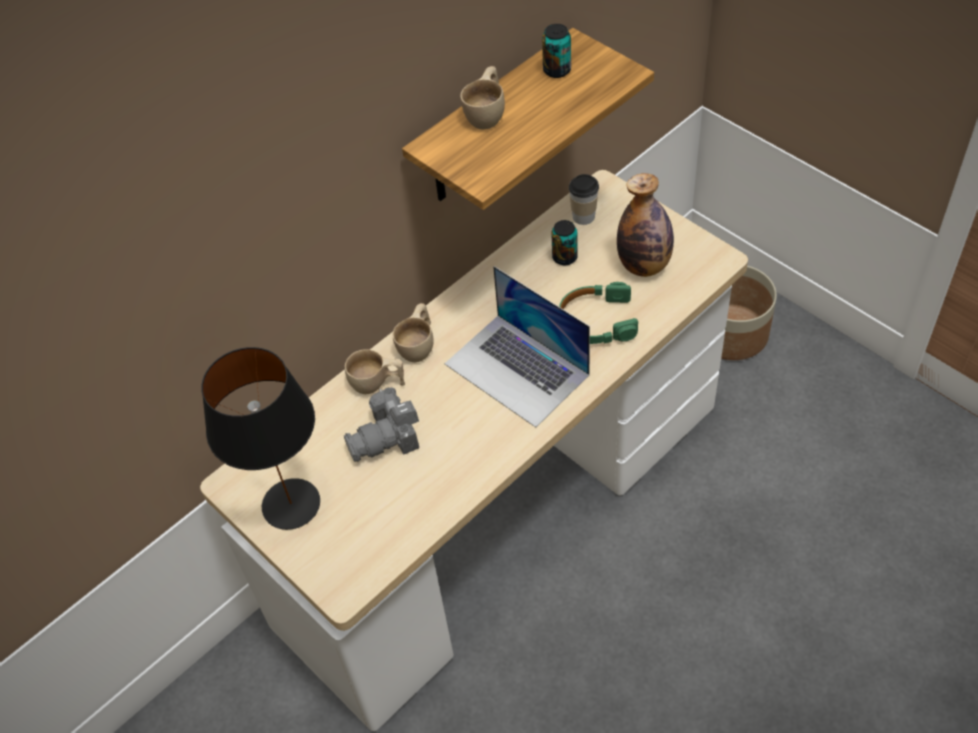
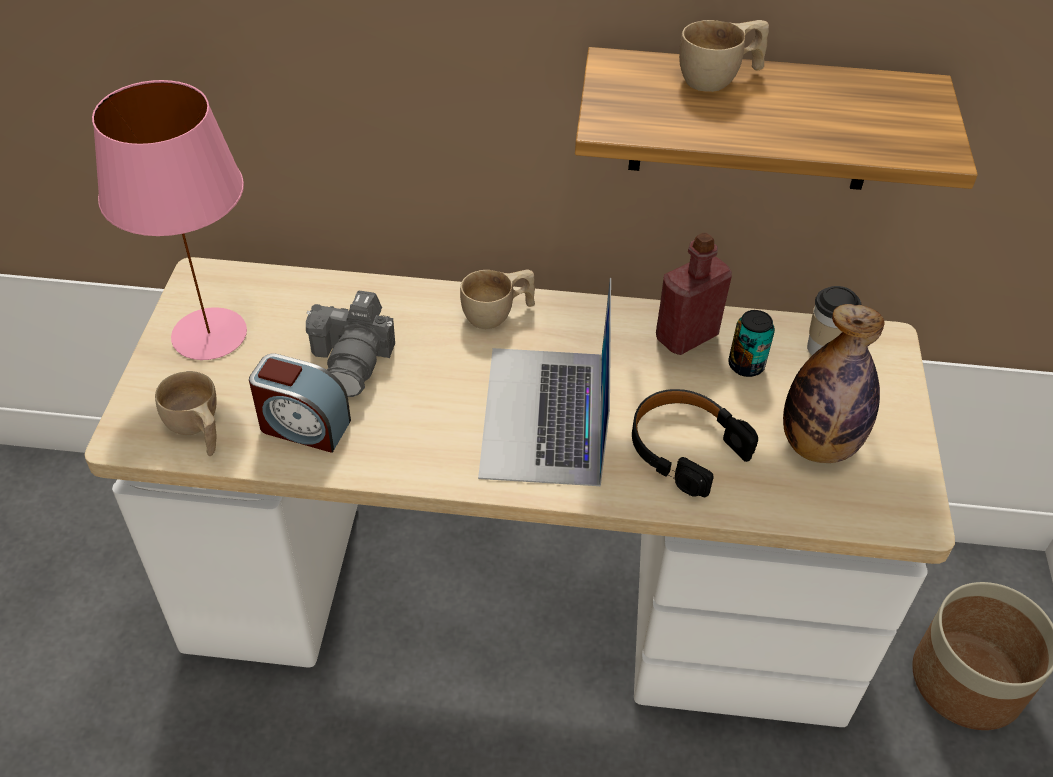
camera: 45 degrees right, 5 degrees down
black table lamp [201,347,320,530] -> pink table lamp [92,80,247,360]
camera [344,387,419,462] -> camera turned 105 degrees counterclockwise [306,290,395,397]
beige cup [345,349,405,394] -> beige cup moved to [155,371,217,456]
can [542,24,571,78] -> none
green headphones [559,282,638,344] -> black headphones [632,389,758,497]
none -> alarm clock [249,353,351,453]
none -> red bottle [656,233,732,355]

